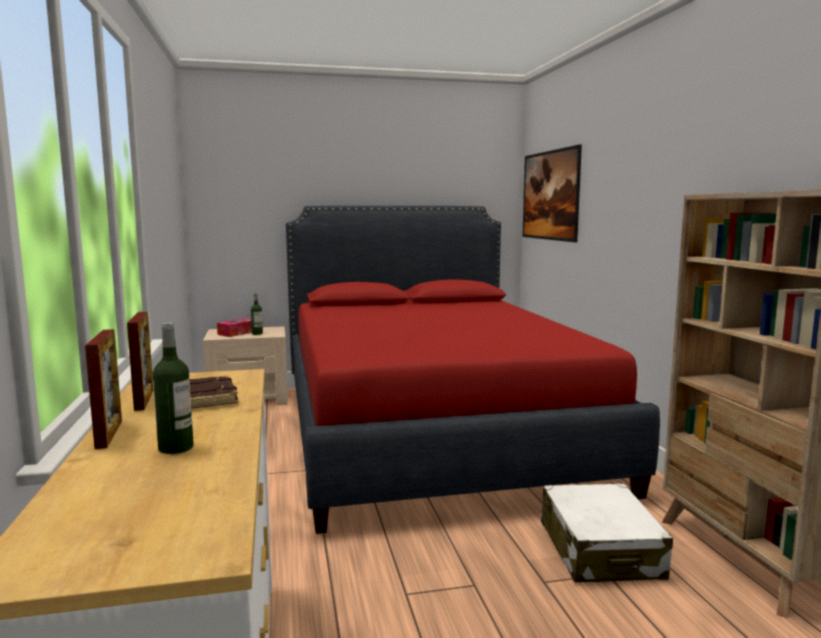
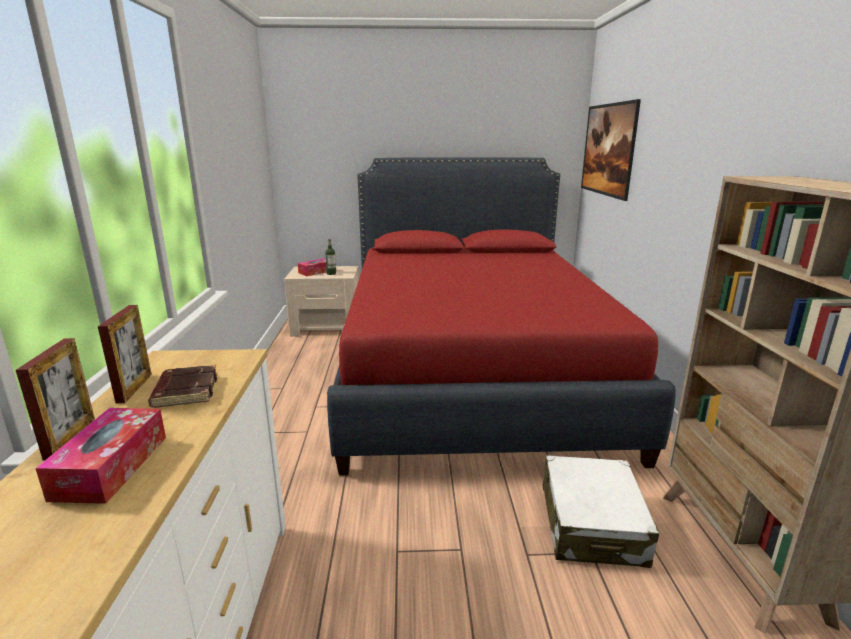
camera: 10 degrees right, 10 degrees up
bottle [153,323,194,454] -> tissue box [35,408,166,504]

